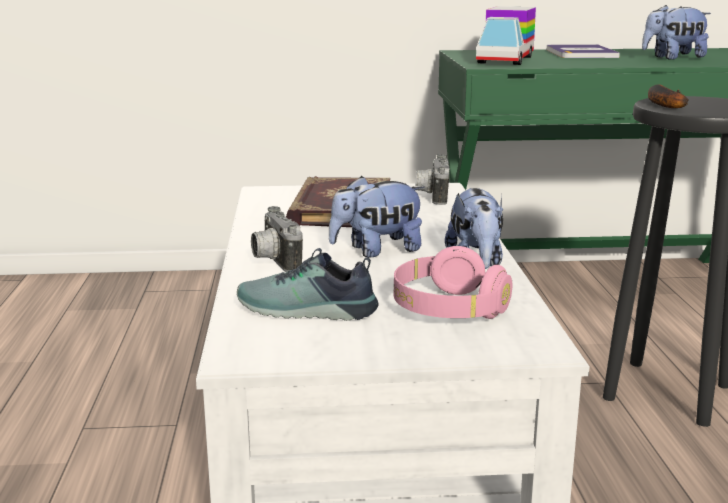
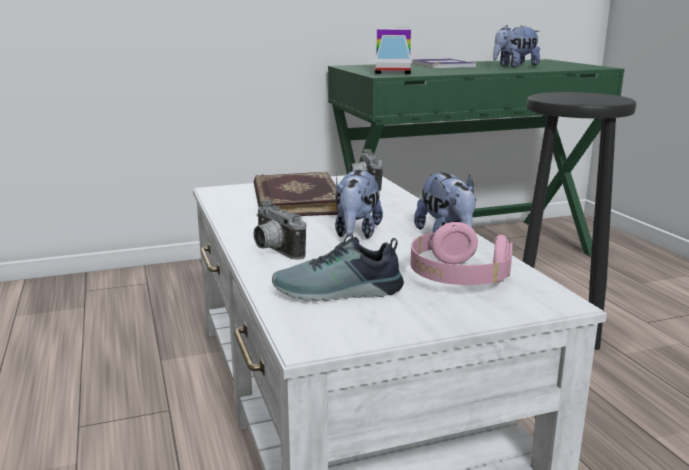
camera: 15 degrees left, 0 degrees up
plush toy [329,176,425,258] -> plush toy turned 45 degrees counterclockwise [335,170,383,239]
banana [648,84,689,108] -> none

